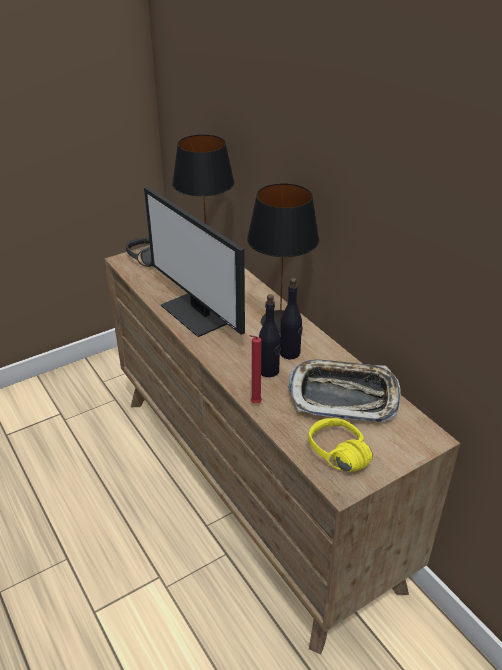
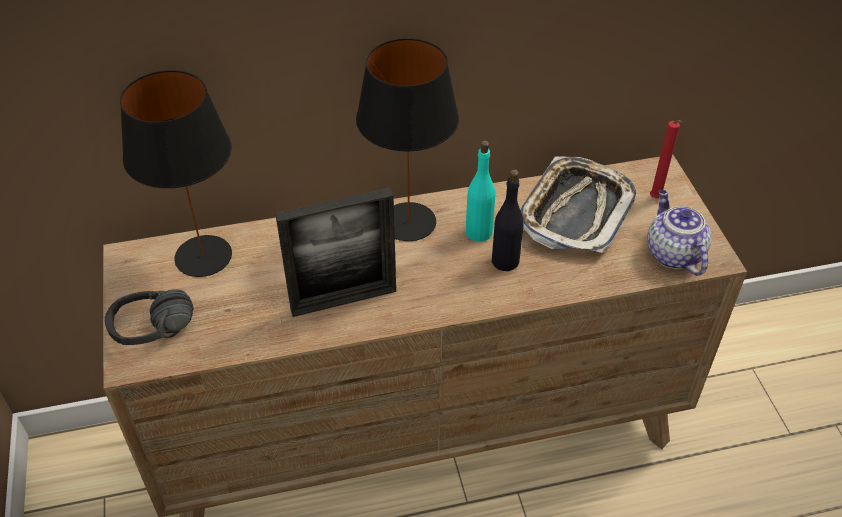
camera: 70 degrees left, 10 degrees up
monitor [144,187,245,337] -> picture frame [275,188,396,317]
red candle [249,335,262,403] -> red candle moved to [650,120,683,199]
black bottle [280,278,302,359] -> turquoise bottle [466,140,496,242]
yellow headphones [308,418,373,472] -> teapot [647,190,712,276]

